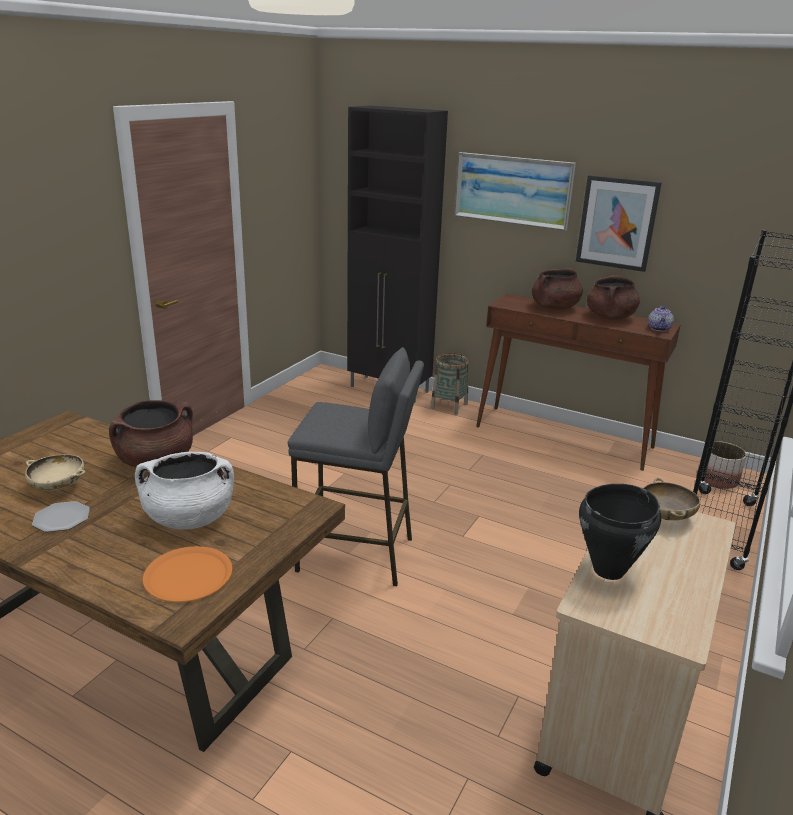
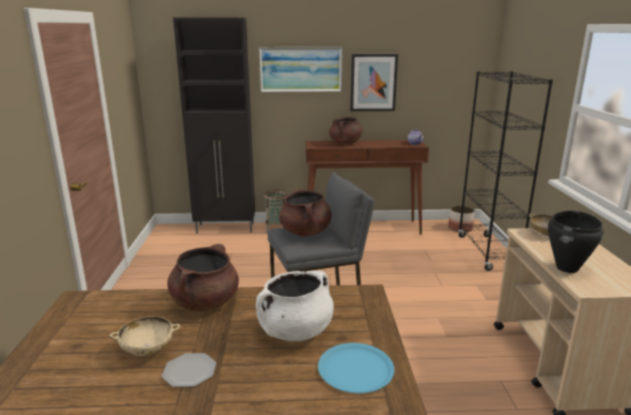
camera: 30 degrees left, 5 degrees down
orange plate [143,546,232,602] -> blue plate [318,343,394,393]
brown cooking pot [587,275,640,320] -> brown cooking pot moved to [279,189,332,236]

